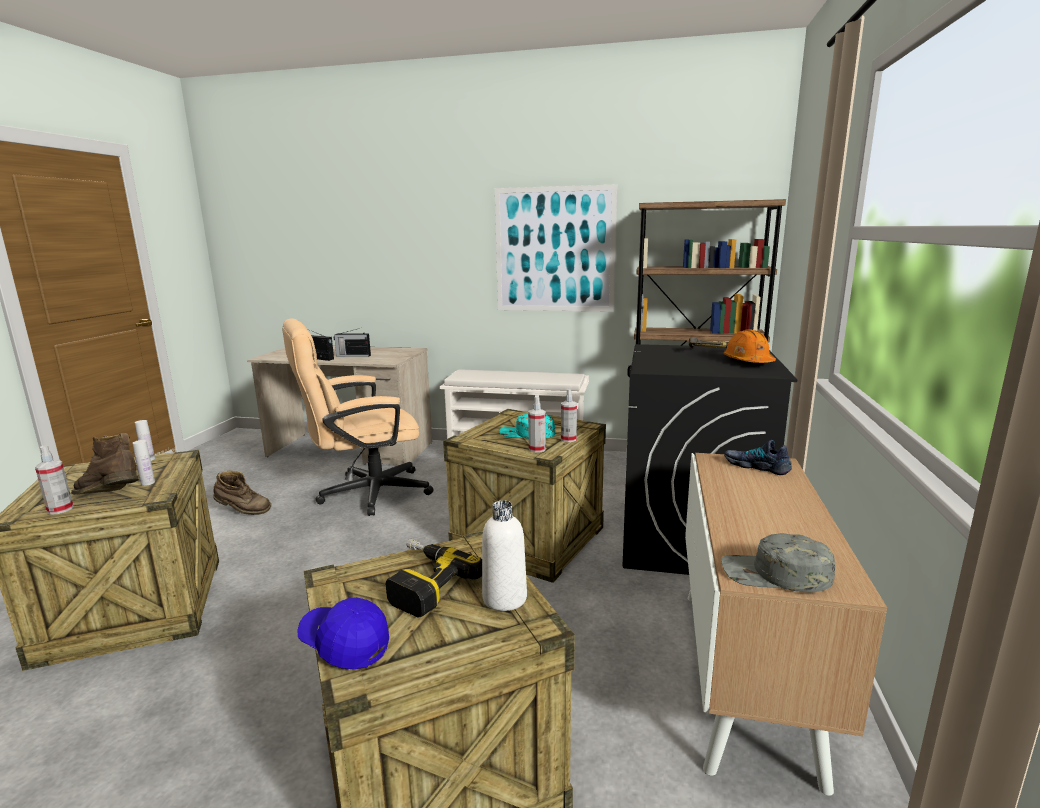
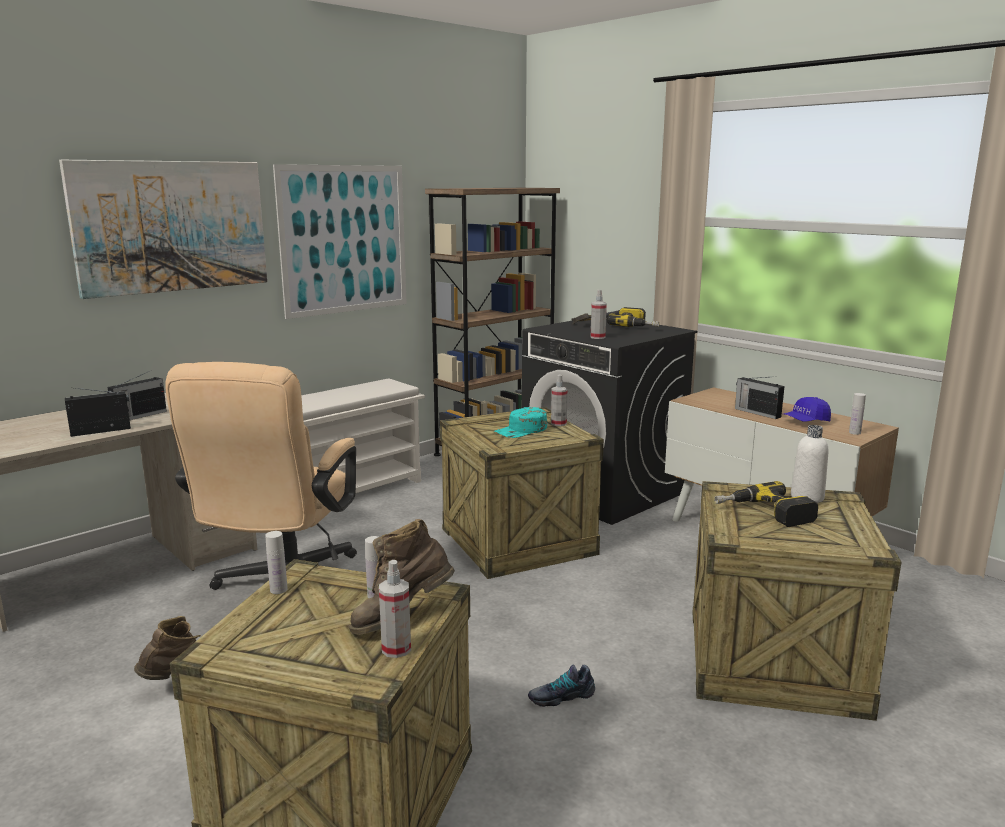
camera: 55 degrees left, 0 degrees up
blue cap [297,597,389,669] -> blue cap moved to [784,397,831,422]
spray bottle [528,396,546,453] -> spray bottle moved to [591,290,607,339]
grey cap [721,533,835,592] -> white bottle [849,393,866,435]
orange hard hat [724,329,776,363] -> power drill [607,307,659,327]
shoe [724,440,792,475] -> shoe moved to [528,664,595,707]
none -> picture [59,160,267,299]
none -> radio [735,376,785,419]

